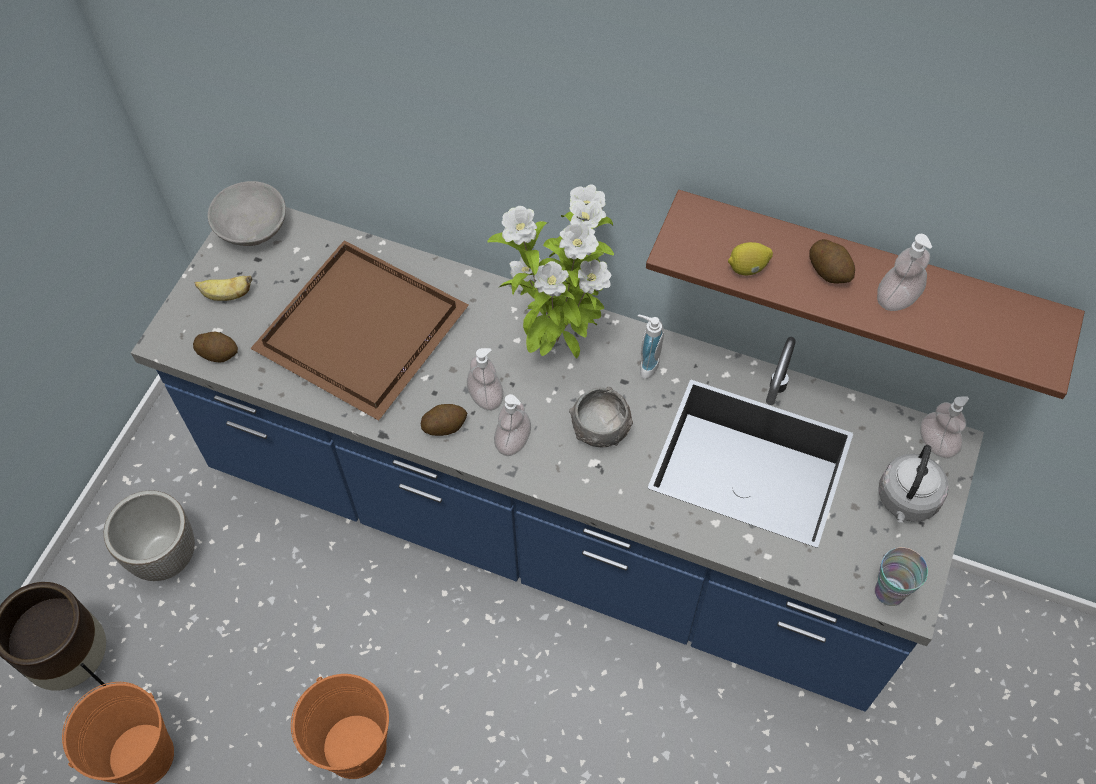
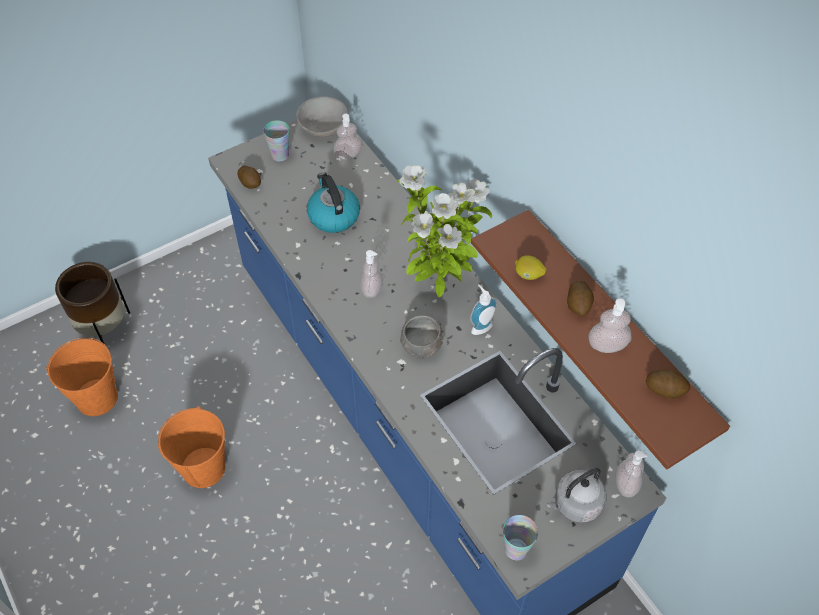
camera: 35 degrees right, 5 degrees down
planter [104,490,195,581] -> none
banana [195,276,253,301] -> cup [263,120,290,162]
brown tray [250,240,469,421] -> kettle [307,172,360,233]
potato [421,404,467,436] -> potato moved to [646,369,690,399]
soap dispenser [494,394,531,456] -> soap dispenser moved to [333,114,362,160]

